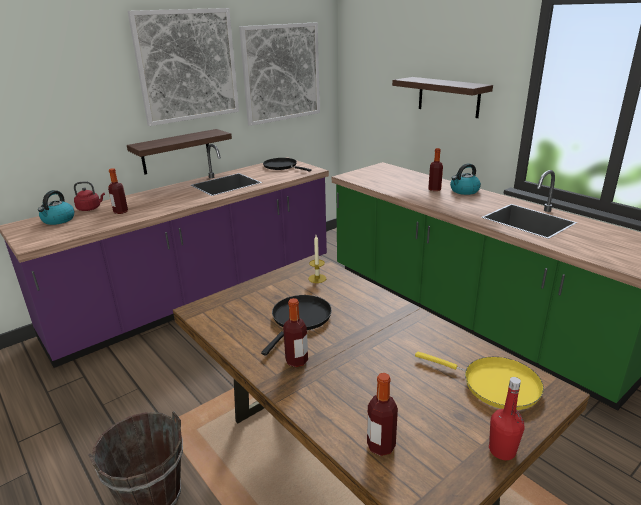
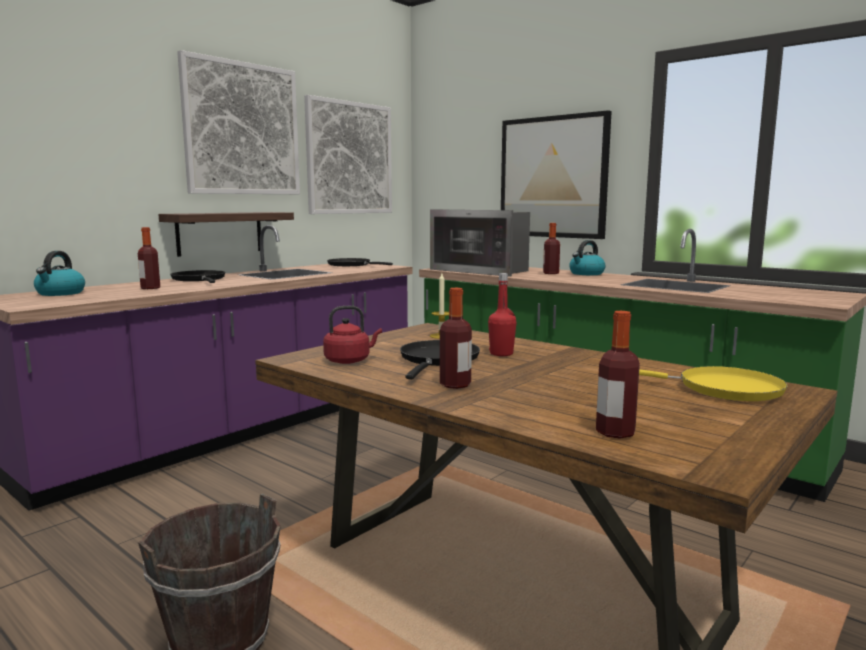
camera: 10 degrees left, 15 degrees down
red kettle [74,181,105,211] -> red kettle moved to [323,306,382,364]
shelf [392,77,493,118] -> picture [501,110,612,239]
red bottle [489,377,525,460] -> red bottle moved to [488,273,517,356]
none -> black frying pan [170,270,225,283]
none -> microwave [430,209,530,277]

